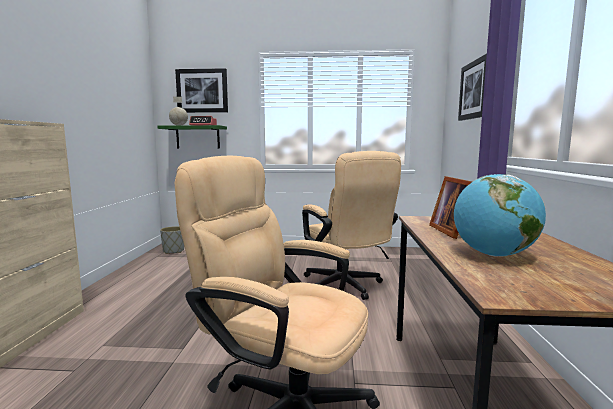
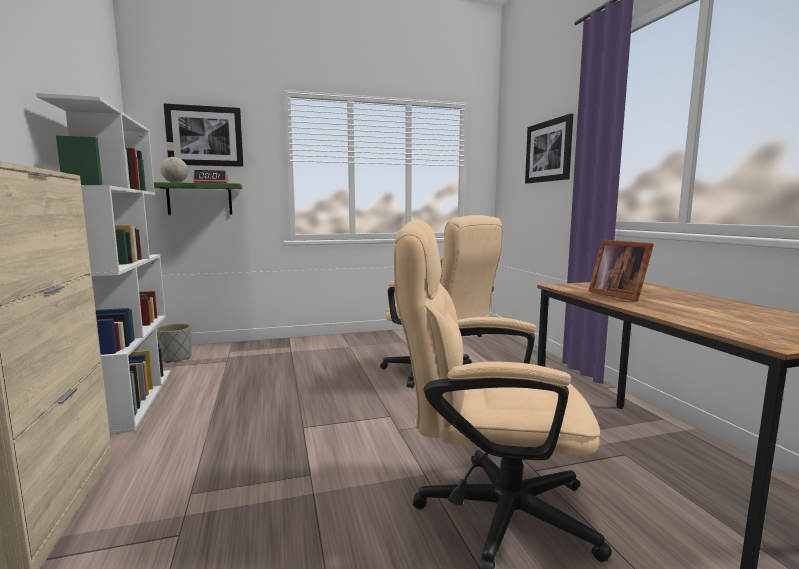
camera: 20 degrees left, 0 degrees up
globe [454,174,546,257] -> none
none -> white bookcase [36,93,171,434]

